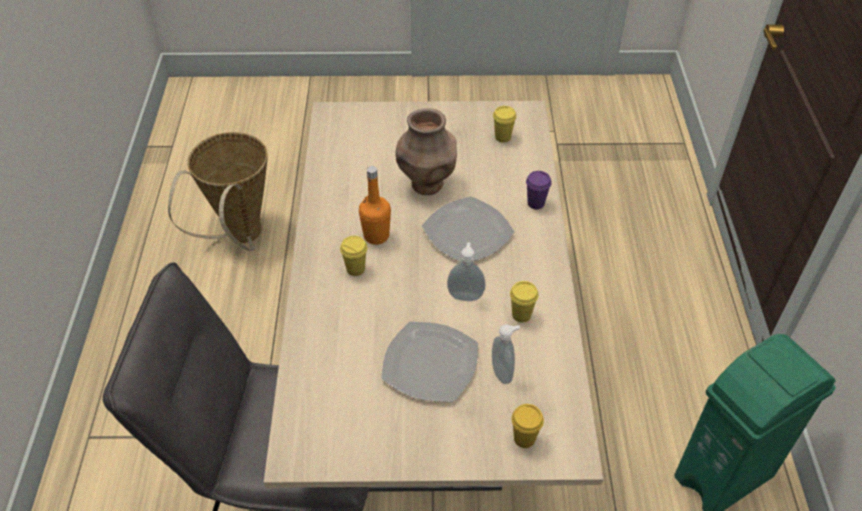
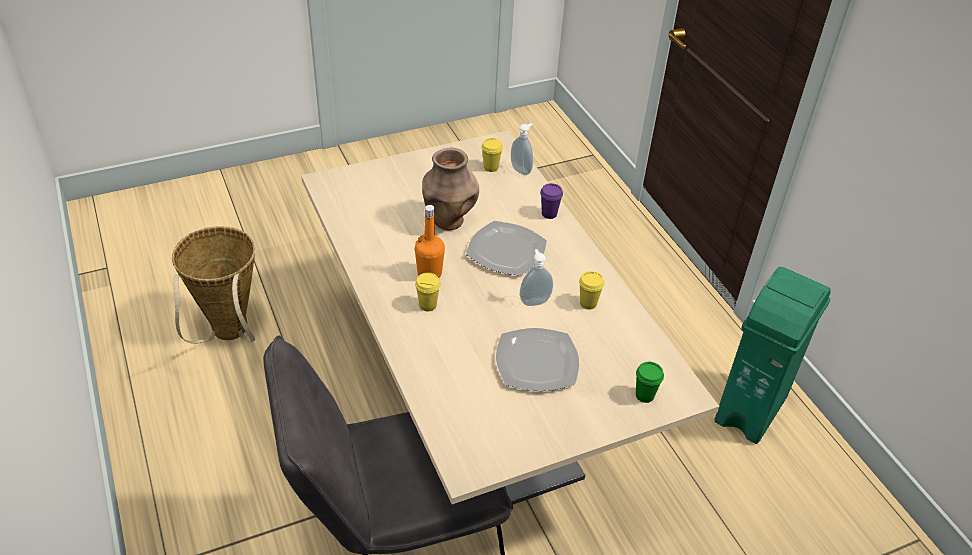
camera: 25 degrees left, 5 degrees down
soap dispenser [492,325,520,384] -> soap dispenser moved to [511,123,533,175]
yellow cup [511,404,544,448] -> green cup [636,362,664,403]

